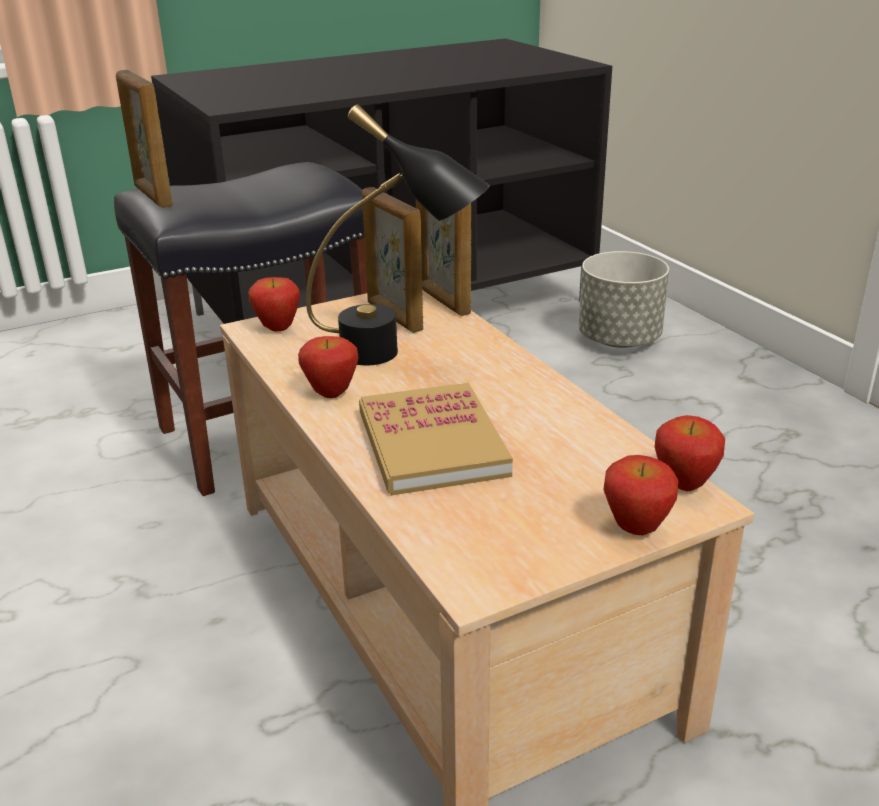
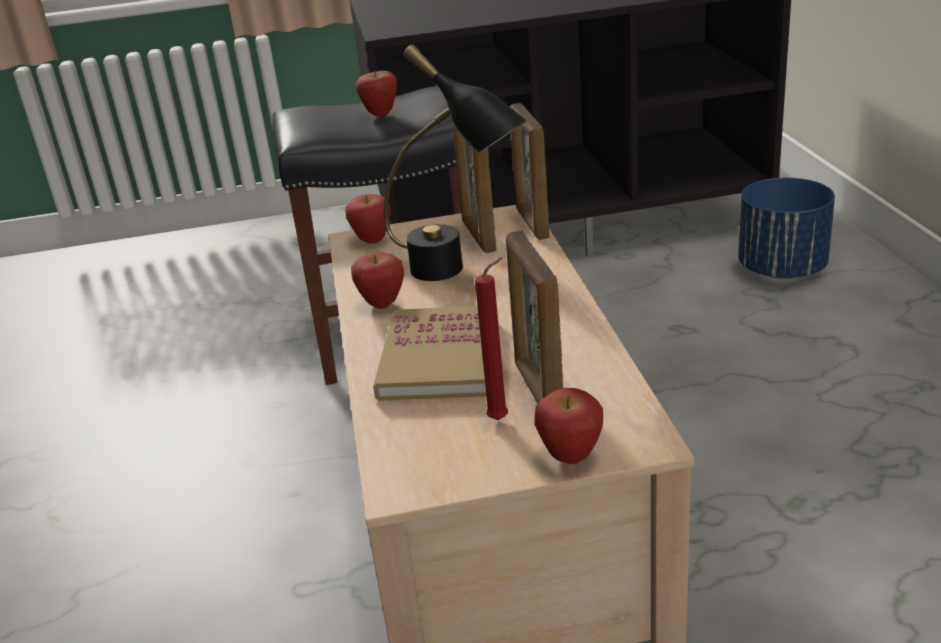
camera: 20 degrees right, 0 degrees up
picture frame [116,70,173,208] -> picture frame moved to [506,231,563,404]
grey planter [579,251,669,348] -> blue planter [738,178,835,279]
apple [655,415,725,491] -> apple moved to [356,70,397,117]
none -> red candle [475,257,508,420]

